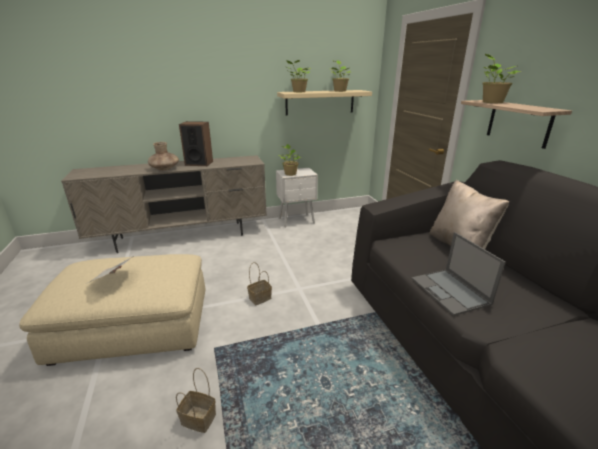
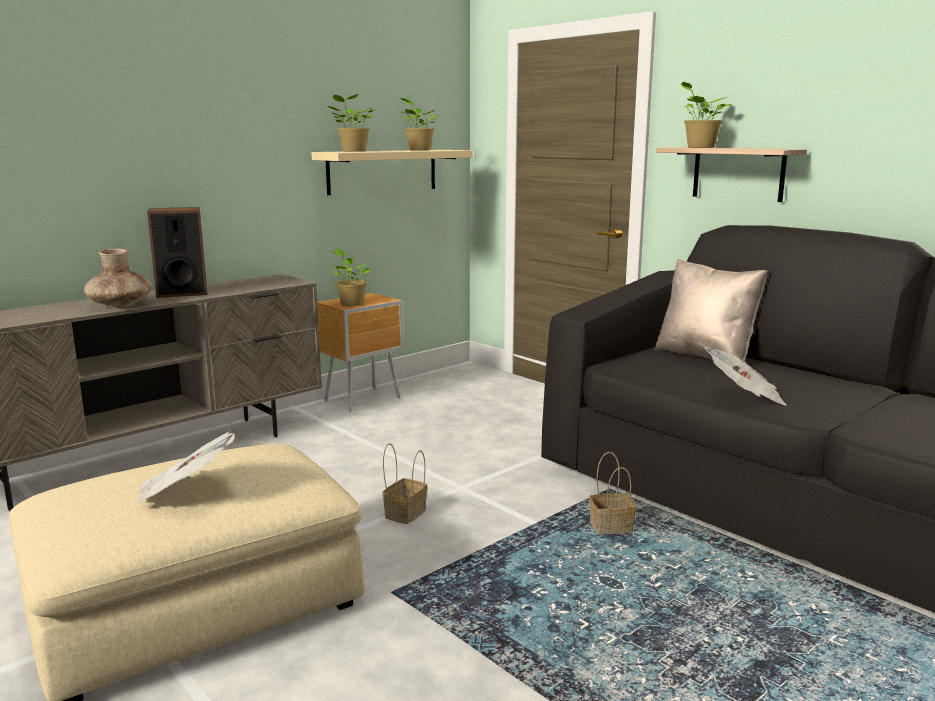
camera: 25 degrees left, 10 degrees down
basket [176,368,216,433] -> basket moved to [589,452,636,534]
white nightstand [276,168,318,228] -> brown nightstand [317,293,404,412]
laptop [411,232,505,316] -> newspaper [704,347,787,406]

